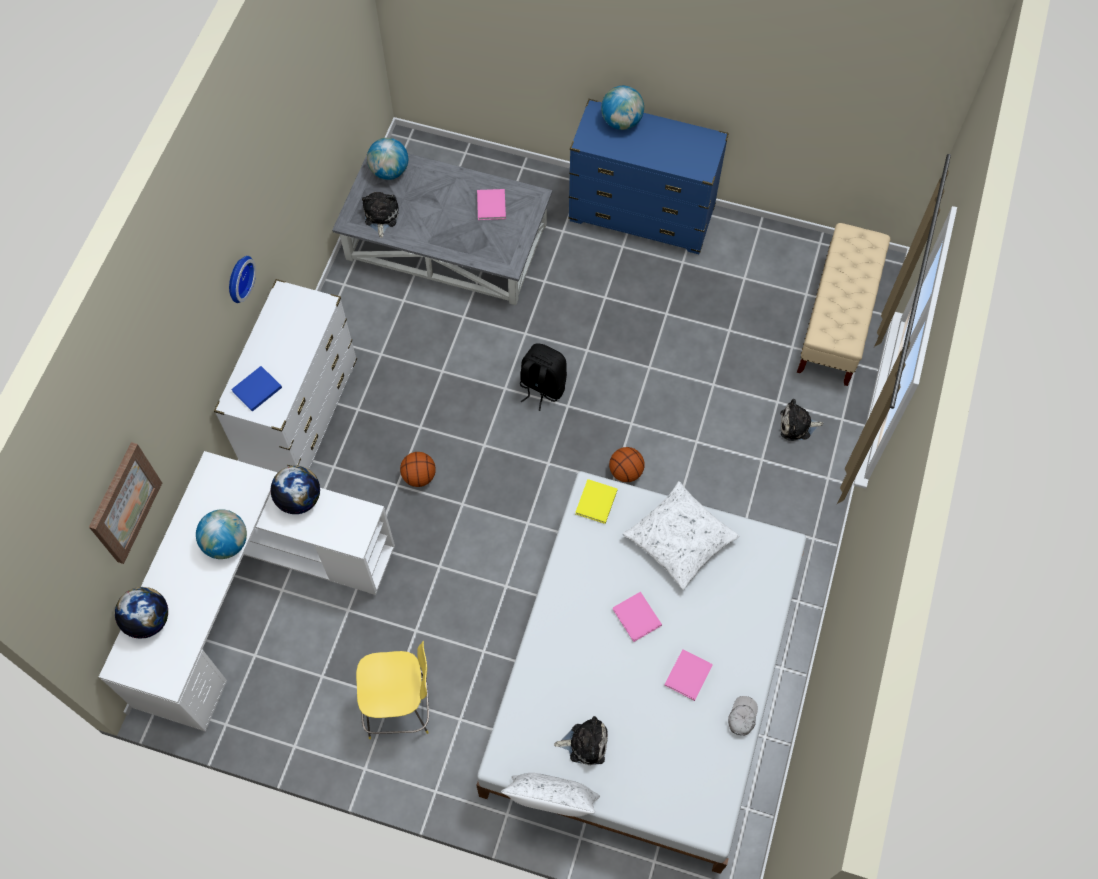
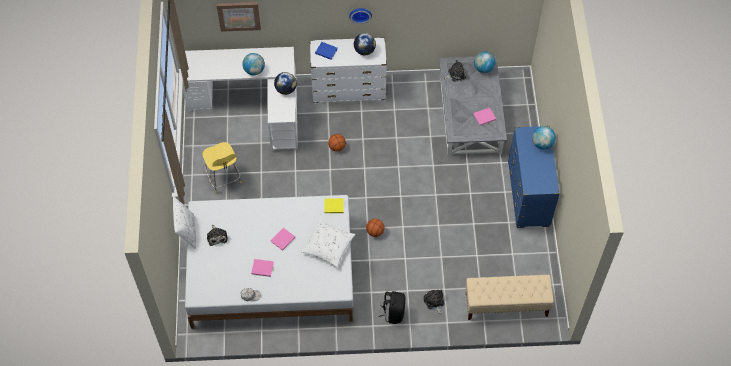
camera: 70 degrees right, 5 degrees down
globe [115,587,168,639] -> globe moved to [354,33,376,56]
black backpack [520,343,567,411] -> black backpack moved to [379,291,405,324]

